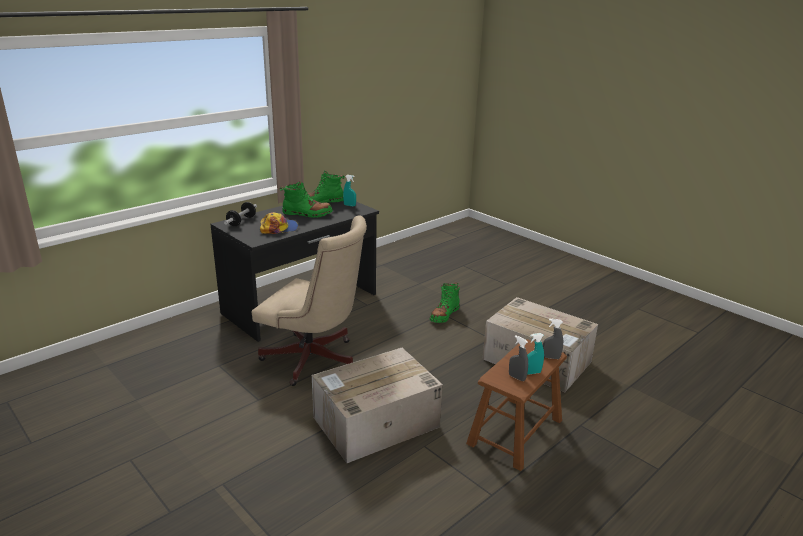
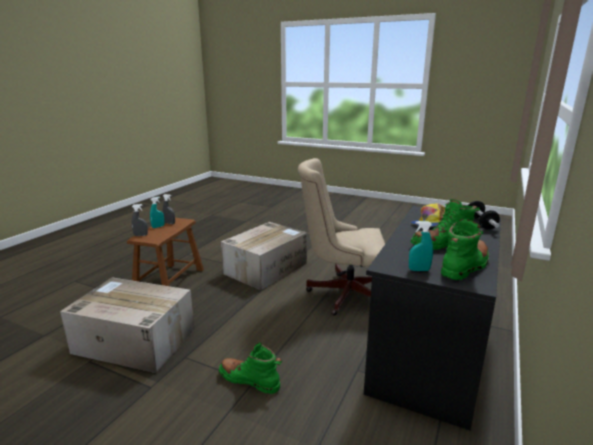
camera: 160 degrees right, 5 degrees down
green boot [430,283,460,323] -> green boot turned 75 degrees counterclockwise [219,342,282,394]

